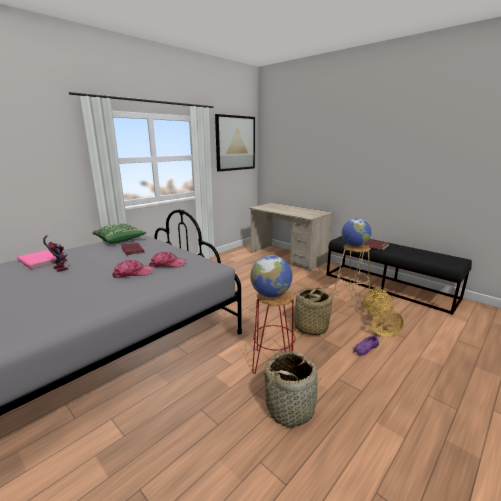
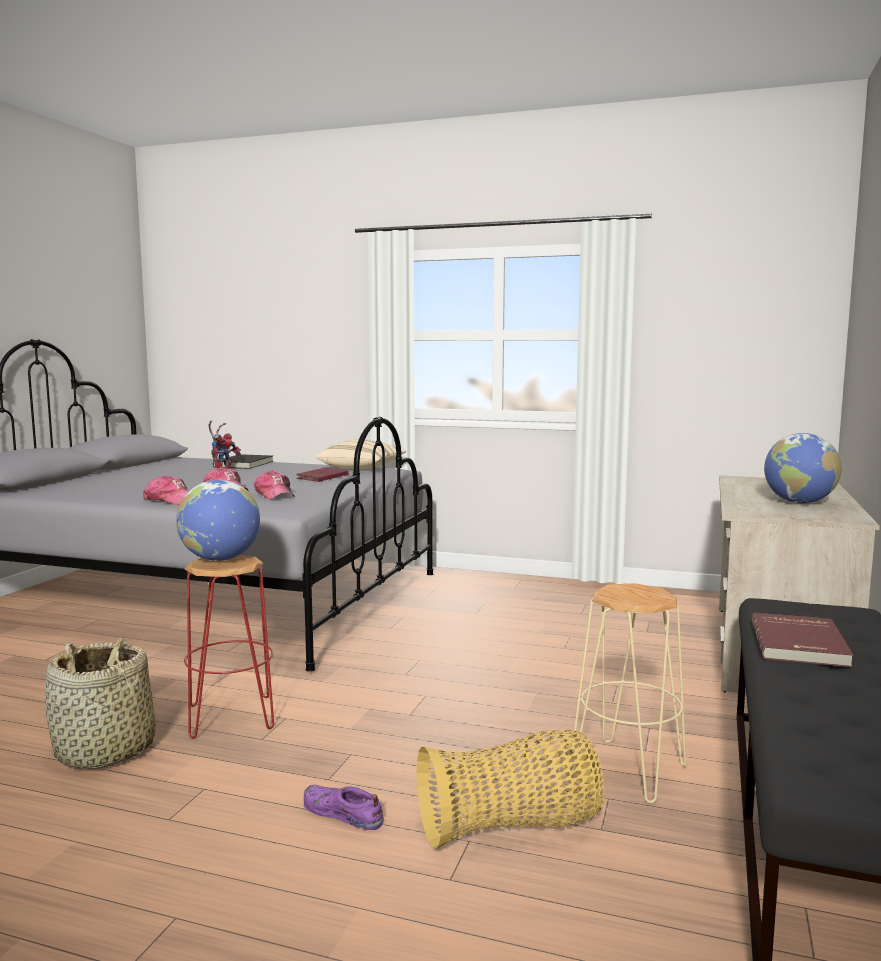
camera: 65 degrees right, 10 degrees down
pink book [17,250,62,270] -> black book [213,454,273,469]
green pillow [92,224,146,244] -> beige pillow [316,439,406,469]
picture [215,114,255,171] -> none
basket [289,288,332,335] -> none
globe [342,218,371,247] -> globe moved to [764,433,842,504]
none -> cap [143,475,189,505]

